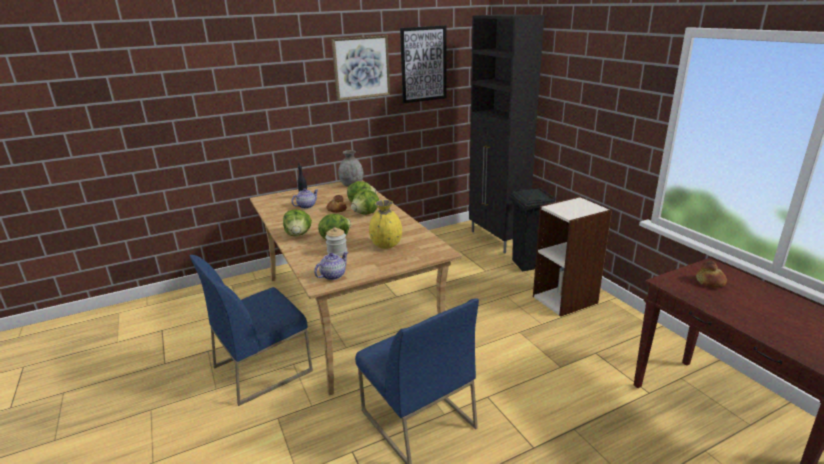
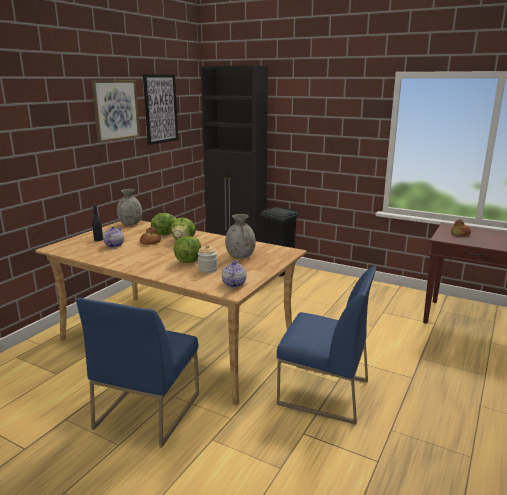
camera: 35 degrees left, 5 degrees down
lettuce [283,210,312,236] -> none
yellow vase [369,200,402,249] -> grey vase [225,214,256,259]
bookcase [533,197,612,317] -> none

